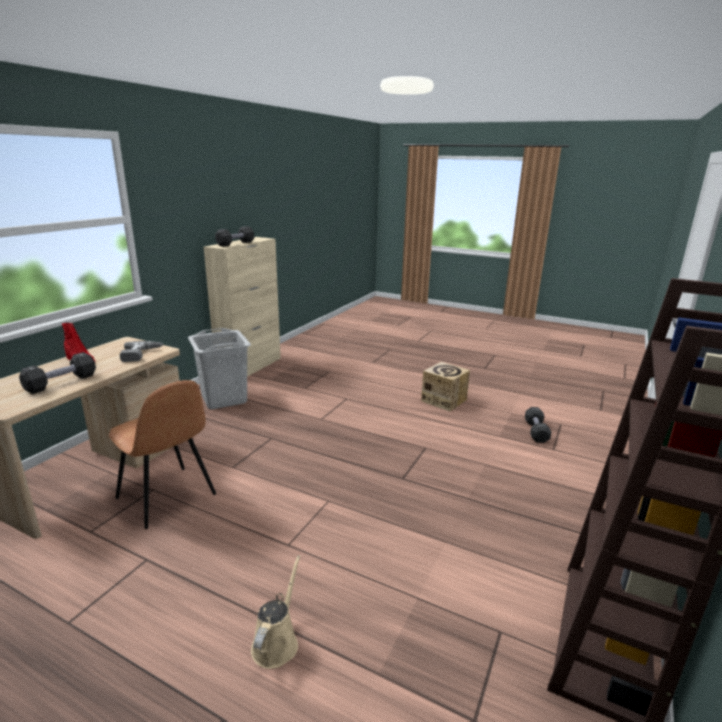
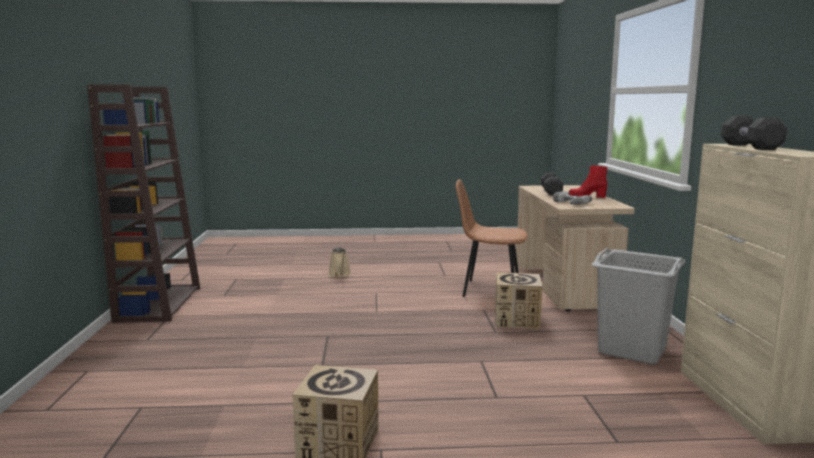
camera: 150 degrees right, 10 degrees down
black dumbbell [525,407,551,443] -> none
none -> cardboard box [495,272,543,329]

